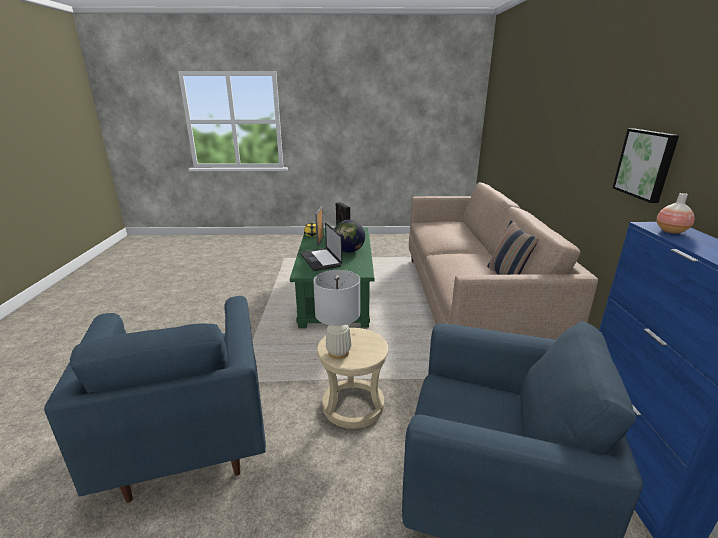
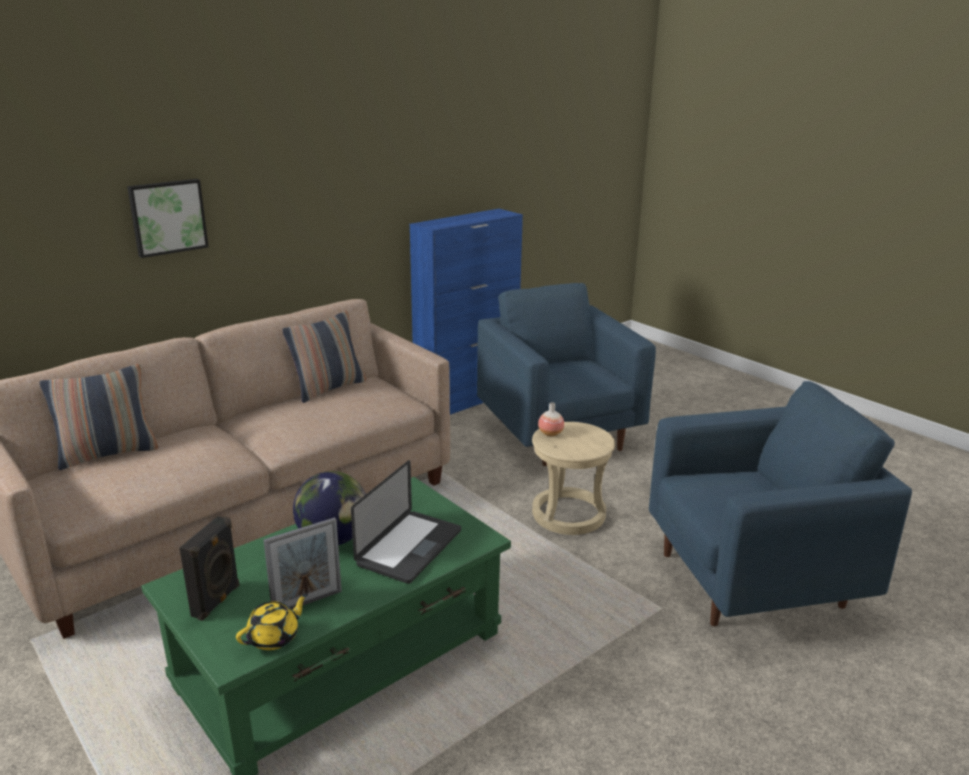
camera: 130 degrees left, 0 degrees up
blue armchair [44,296,266,503] -> blue armchair turned 45 degrees clockwise [649,381,912,626]
white table lamp [313,270,360,359] -> none
picture [613,129,679,203] -> picture moved to [127,179,208,258]
vase [656,193,695,234] -> vase moved to [538,402,564,436]
none -> pillow [40,364,158,470]

